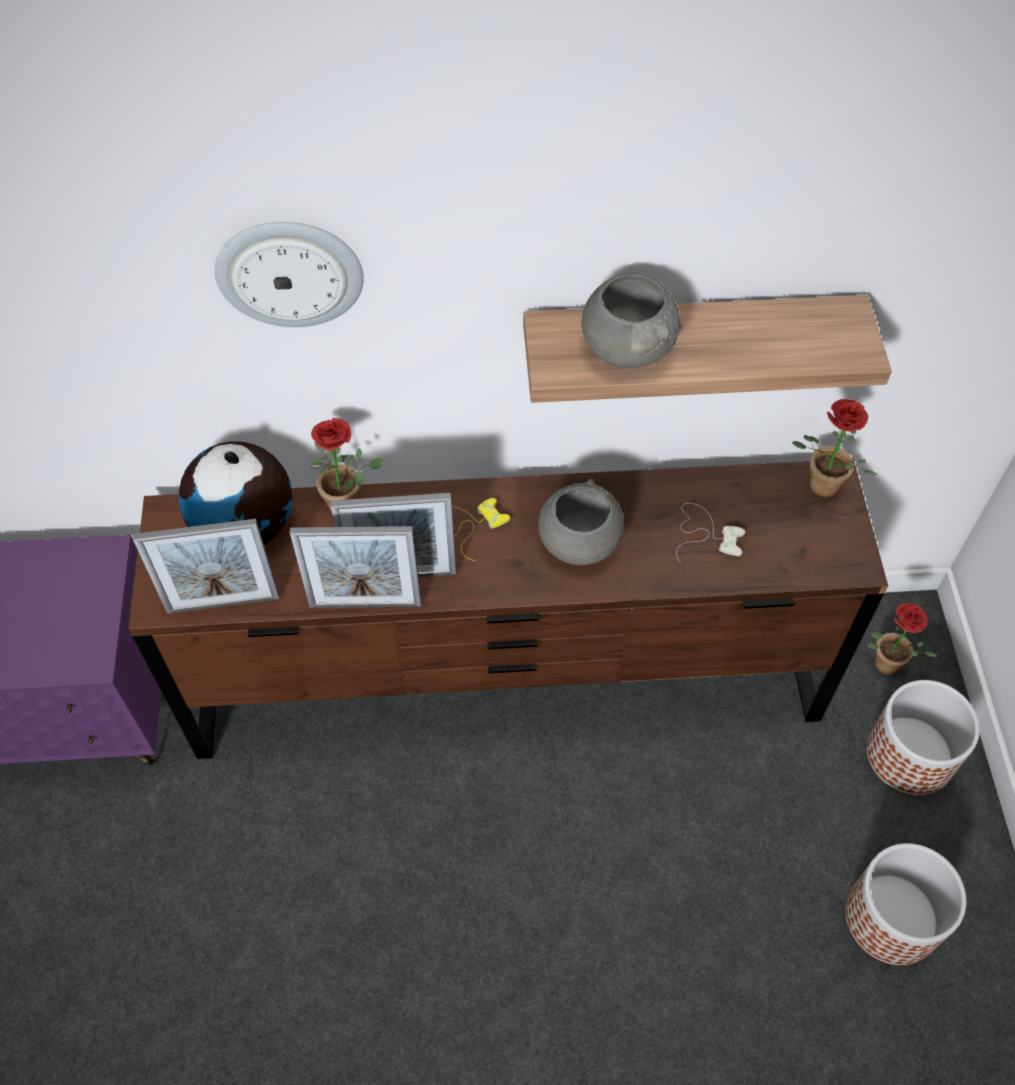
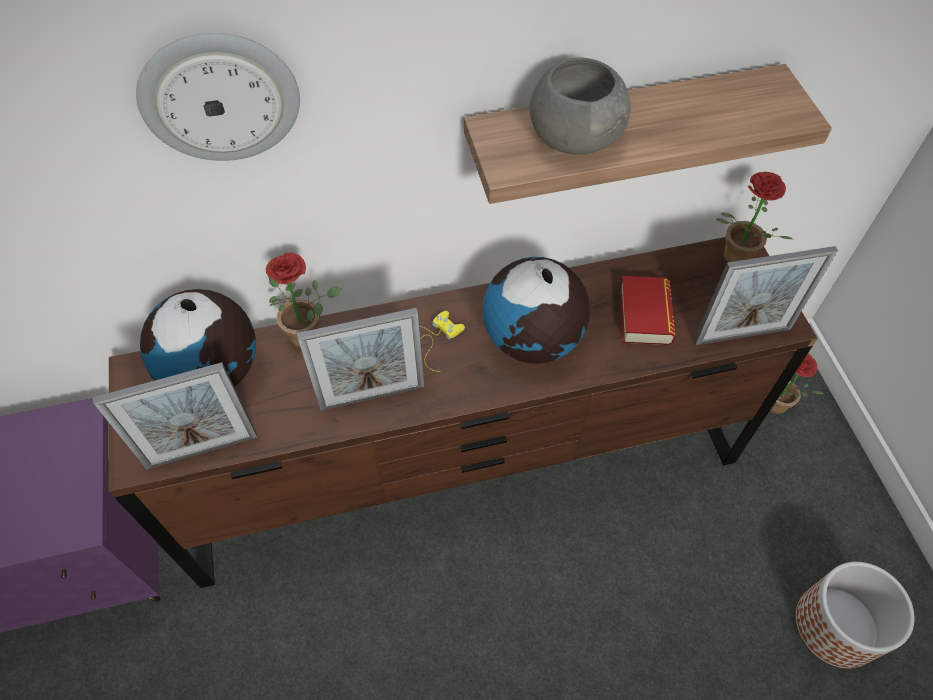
camera: 10 degrees left, 0 degrees up
picture frame [290,526,421,608] -> picture frame moved to [694,246,838,345]
grey bowl [538,479,624,565] -> globe [483,257,590,364]
white game controller [676,503,745,563] -> book [619,276,675,345]
planter [866,680,980,795] -> none

